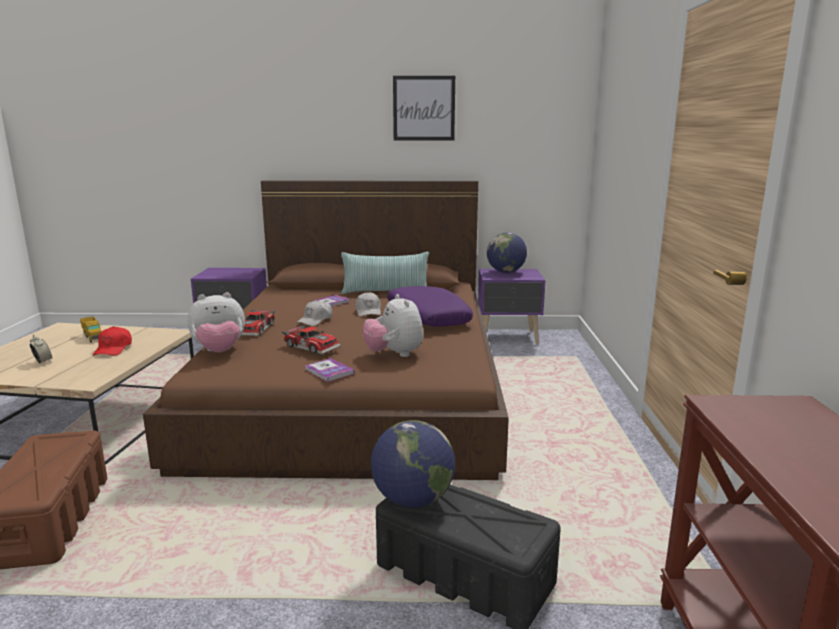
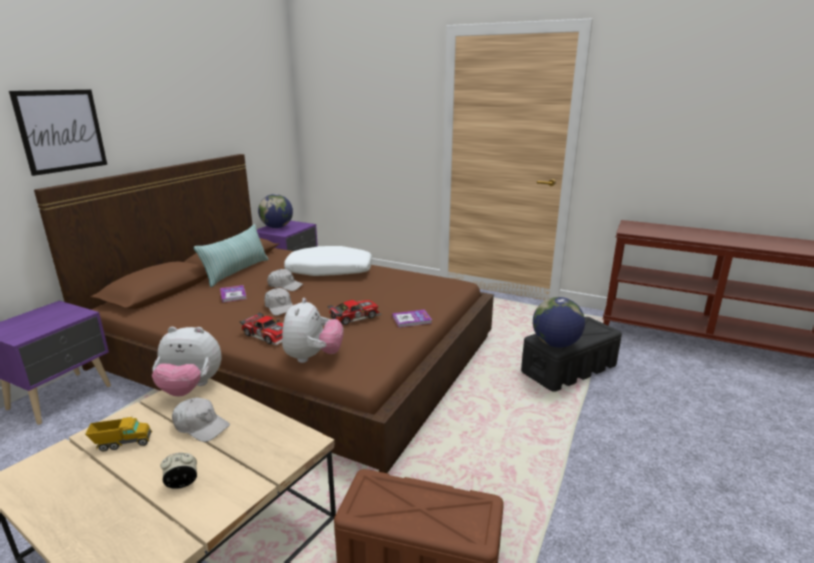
camera: 65 degrees left, 5 degrees up
red cap [93,326,132,356] -> white cap [172,398,230,442]
plush toy [363,294,423,357] -> plush toy moved to [152,327,222,396]
purple pillow [387,286,473,327] -> white pillow [284,246,372,276]
picture [393,76,455,141] -> picture moved to [9,90,107,176]

